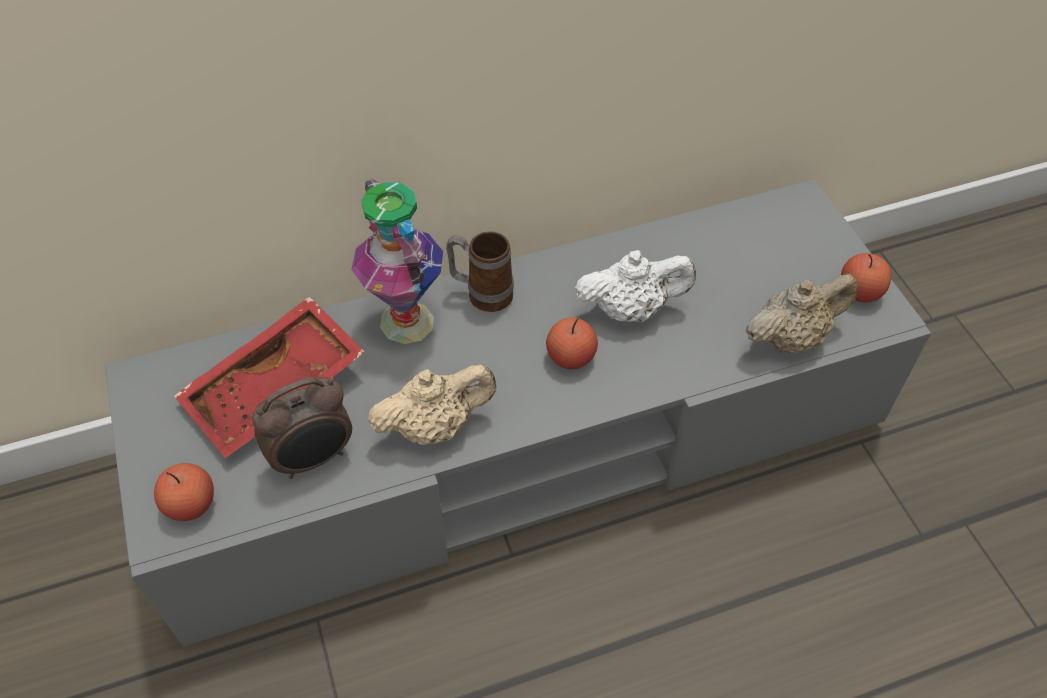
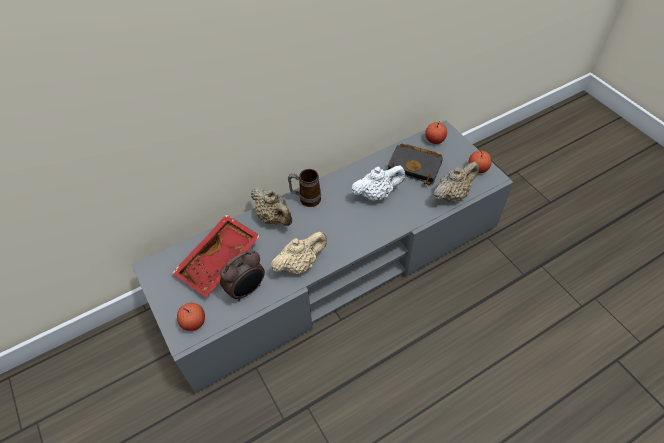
camera: 10 degrees left, 0 degrees up
vase [351,179,443,344] -> beige teapot [251,187,292,226]
apple [546,317,598,370] -> apple moved to [425,121,447,144]
none -> black book [387,143,443,185]

